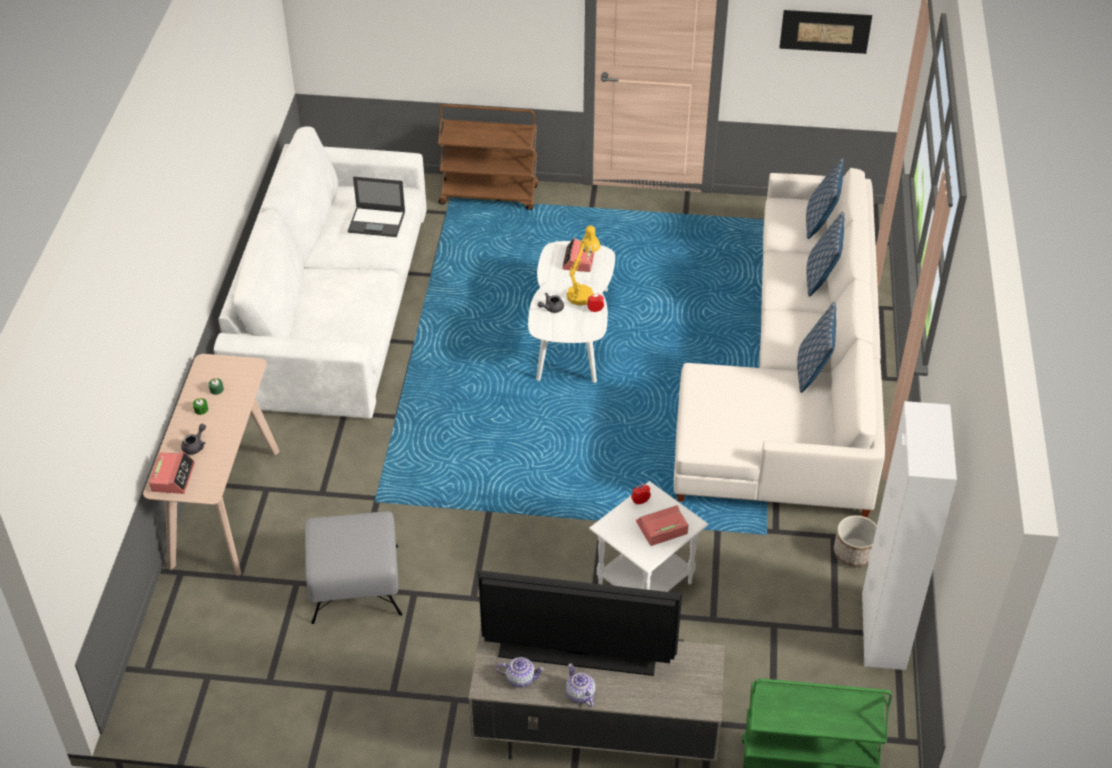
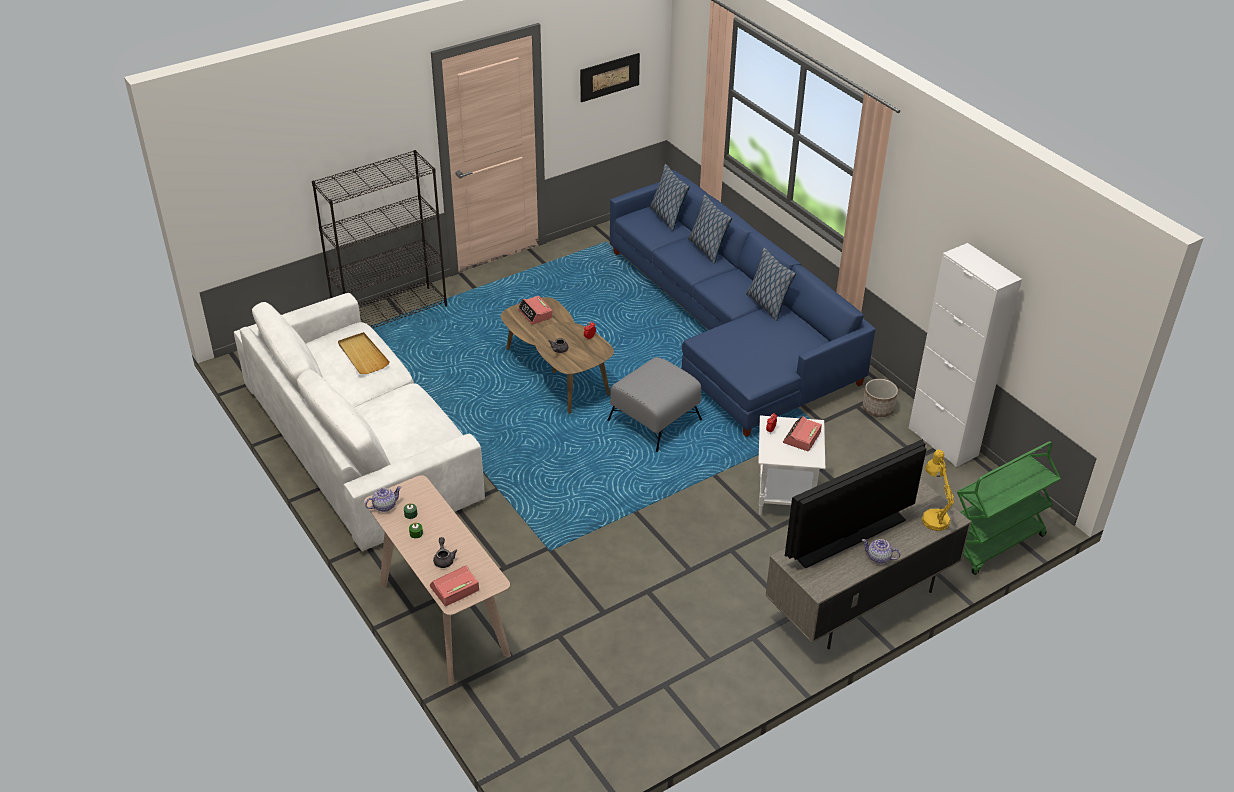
camera: 40 degrees left, 5 degrees down
alarm clock [149,452,195,494] -> alarm clock turned 90 degrees counterclockwise [430,565,479,606]
grey ottoman [305,511,402,624] -> grey ottoman moved to [607,357,702,452]
laptop [348,176,405,237] -> beige tray [338,332,390,374]
brown cart [438,104,539,210] -> black bookcase [312,150,447,329]
teapot [496,657,545,687] -> teapot moved to [365,486,402,512]
white coffee table [528,241,615,383] -> brown coffee table [501,297,614,414]
yellow table lamp [567,226,601,306] -> yellow table lamp moved to [922,449,954,531]
white sofa [674,168,885,518] -> blue sofa [610,170,876,437]

